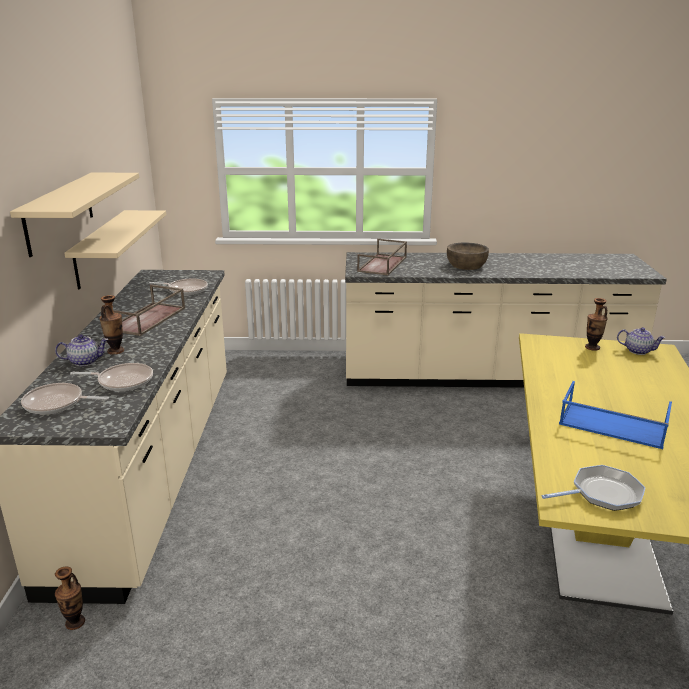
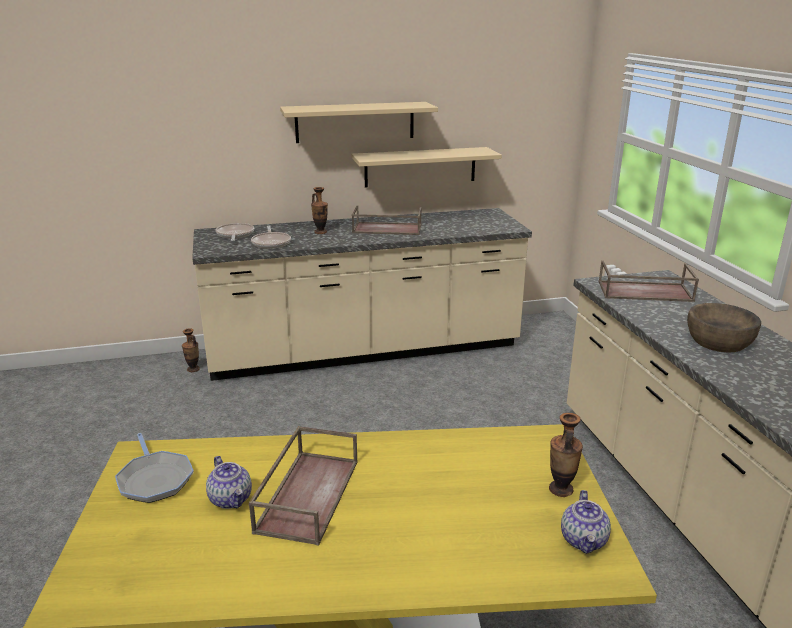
camera: 75 degrees right, 0 degrees up
teapot [55,334,108,366] -> teapot moved to [206,456,252,509]
frying pan [149,278,208,295] -> none
blue tray [559,381,672,449] -> brown tray [249,426,358,545]

